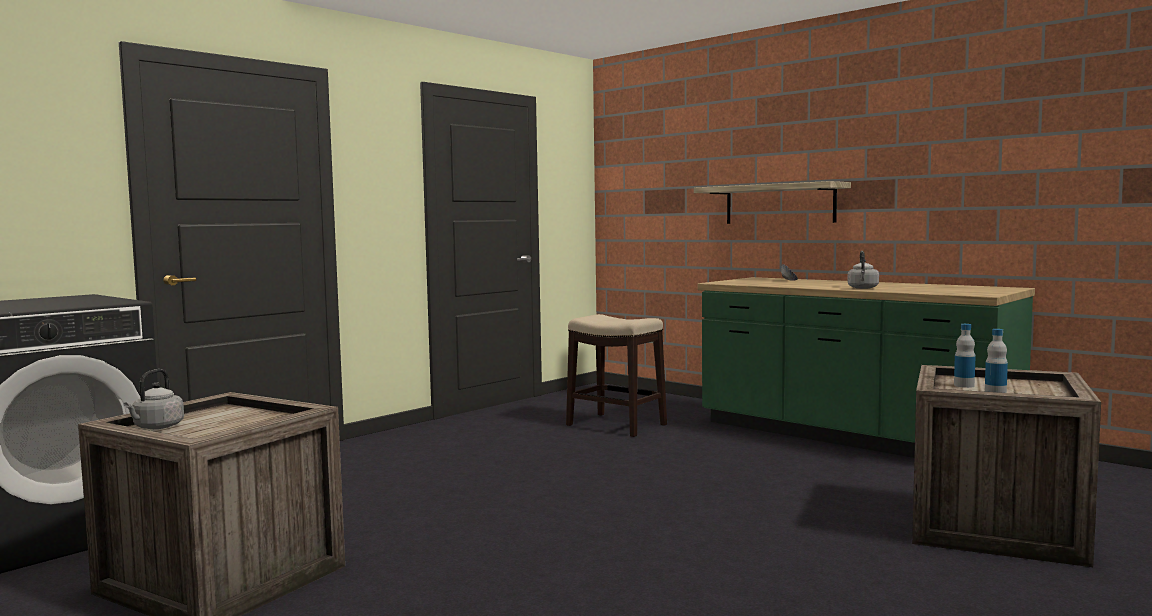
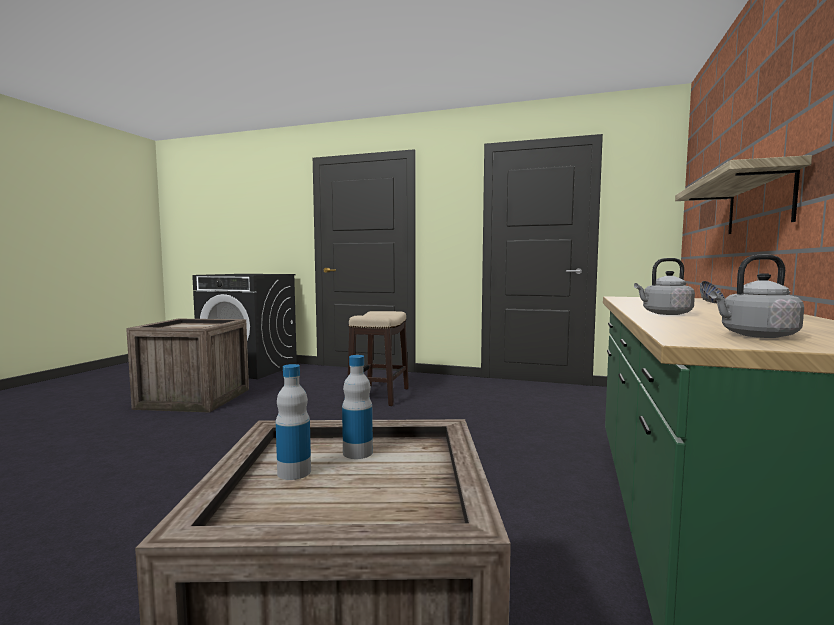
camera: 65 degrees right, 0 degrees up
grey kettle [123,369,184,429] -> grey kettle moved to [710,255,804,338]
stool [566,314,667,437] -> stool moved to [348,311,409,406]

